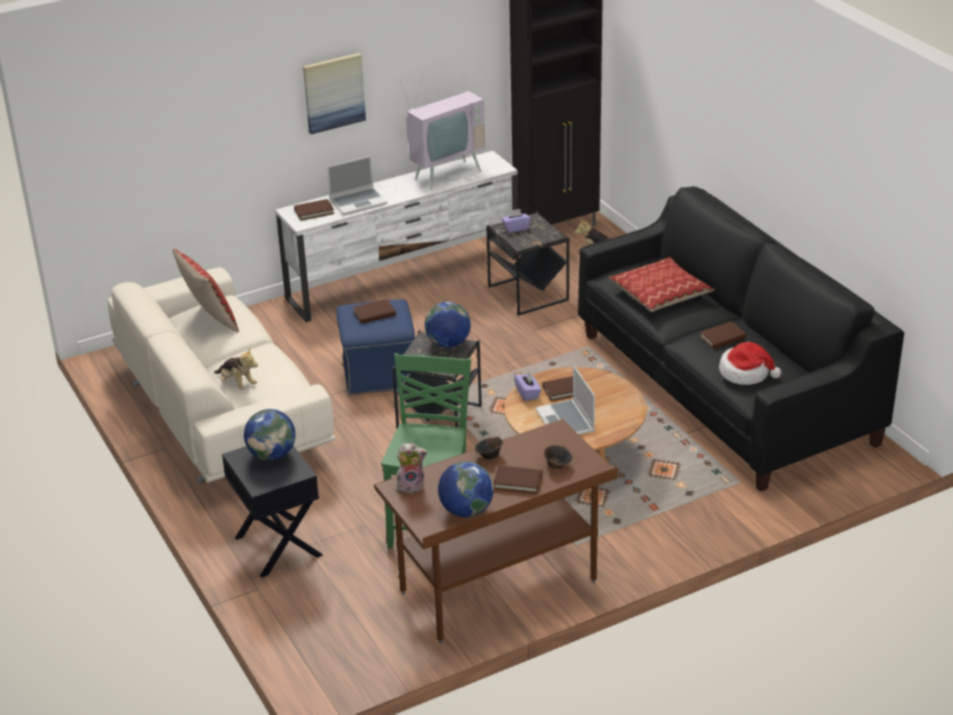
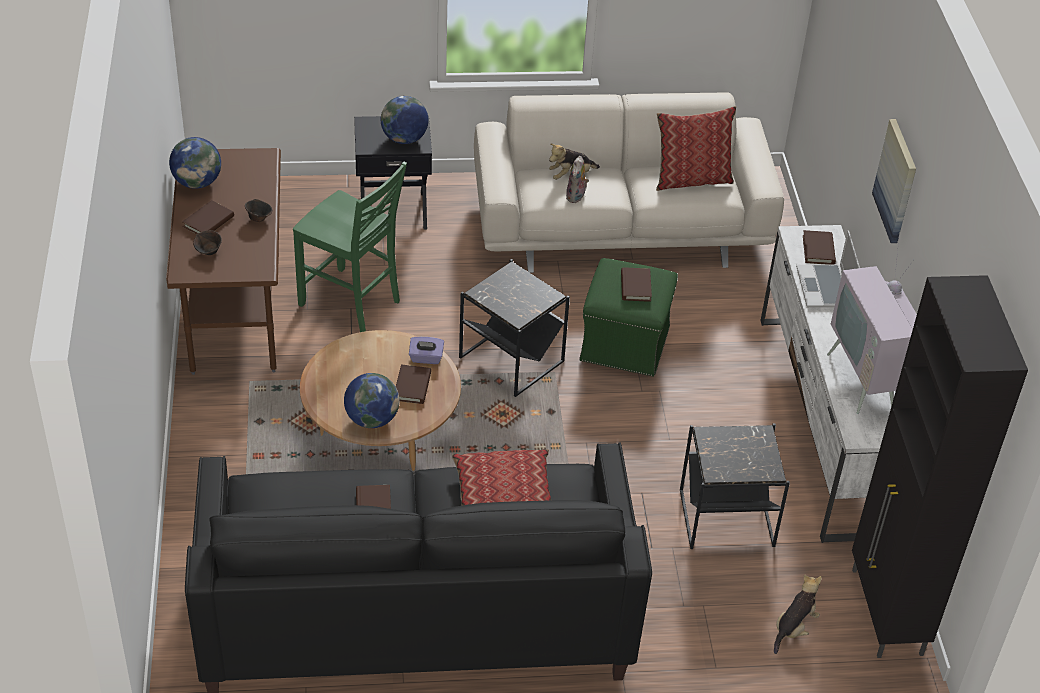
camera: 110 degrees right, 10 degrees up
blue ottoman [336,299,415,395] -> green ottoman [579,258,678,377]
plush toy [396,443,427,493] -> plush toy moved to [566,156,589,203]
globe [425,302,471,348] -> globe moved to [344,373,399,428]
purple tissue box [502,209,531,233] -> none
laptop [535,365,595,435] -> none
hat [719,342,782,385] -> none

